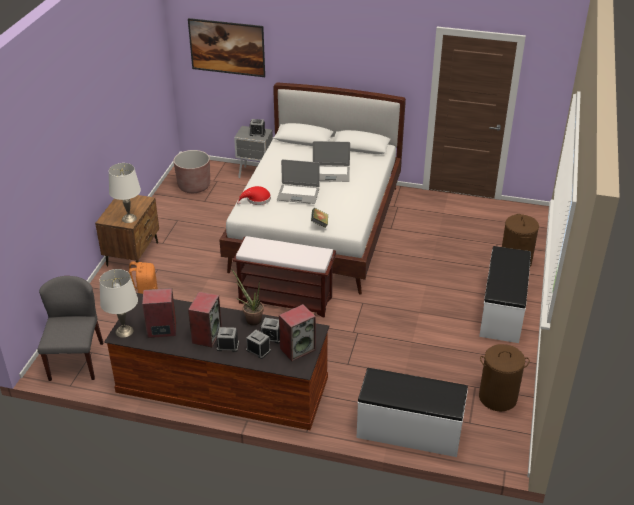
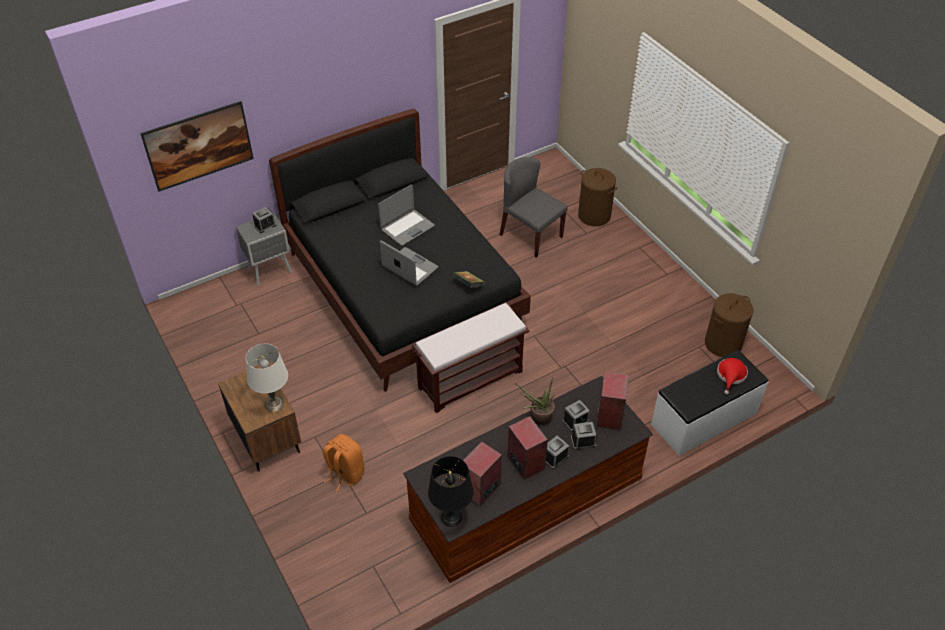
camera: 45 degrees left, 10 degrees up
grey chair [37,276,103,381] -> grey chair moved to [499,157,568,258]
white table lamp [100,269,138,338] -> black table lamp [428,456,473,527]
brown planter [173,150,210,193] -> none
white bed [219,82,406,295] -> black bed [269,109,531,392]
red hat [237,186,271,205] -> red hat moved to [717,358,748,394]
laptop [277,159,320,204] -> laptop turned 105 degrees counterclockwise [380,240,438,286]
white bench [479,246,531,343] -> none

